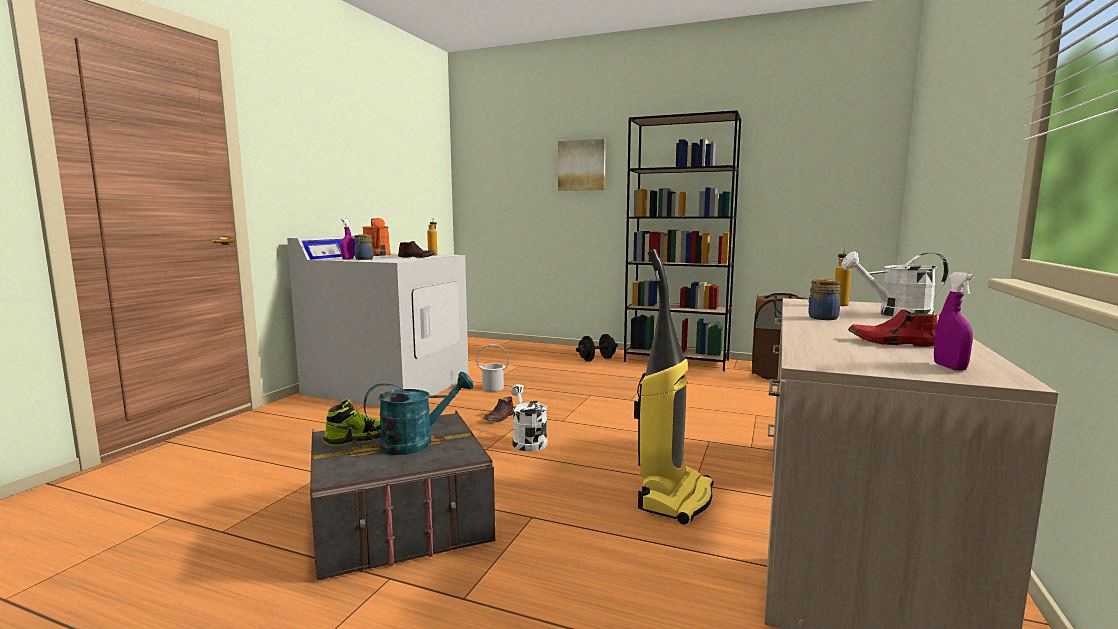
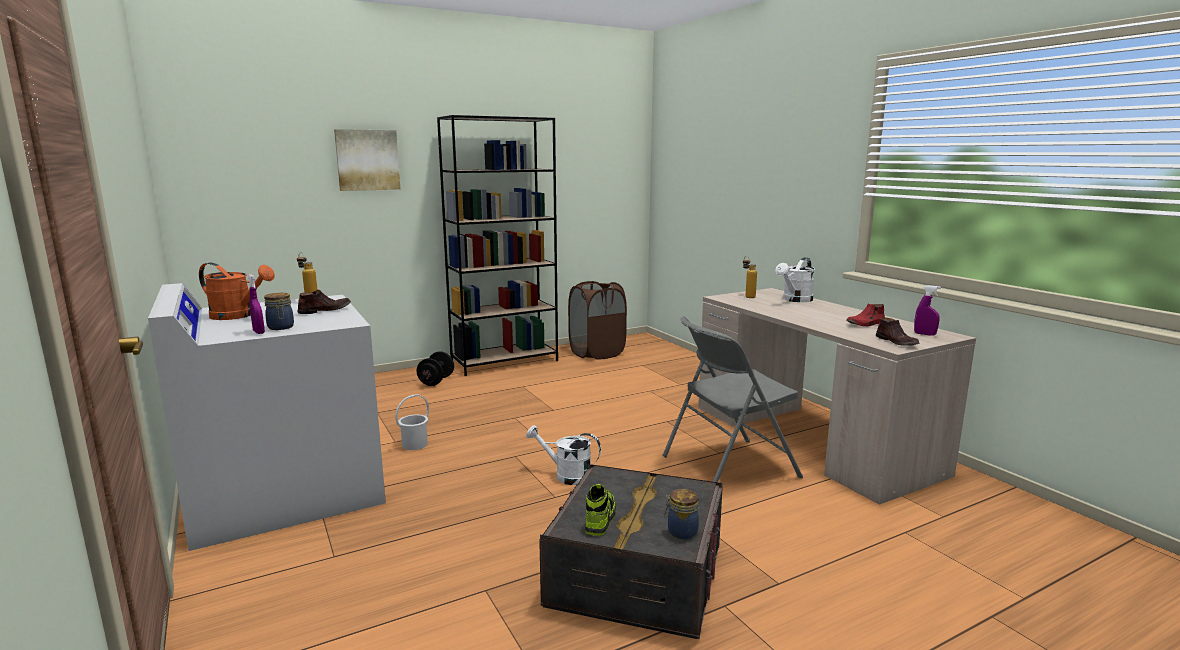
camera: 50 degrees left, 5 degrees up
turquoise watering can [364,372,474,455] -> none
brown shoe [483,396,514,422] -> brown shoe moved to [876,317,920,346]
vacuum cleaner [634,249,714,525] -> grey chair [663,316,803,482]
jar [808,279,841,320] -> jar moved to [664,489,699,539]

